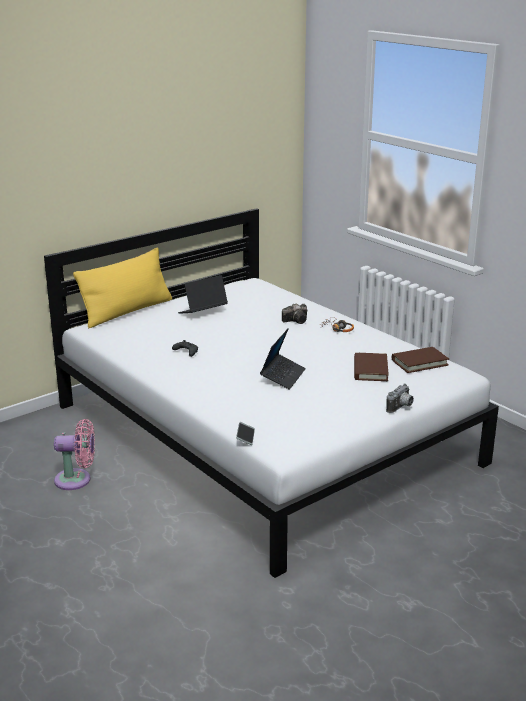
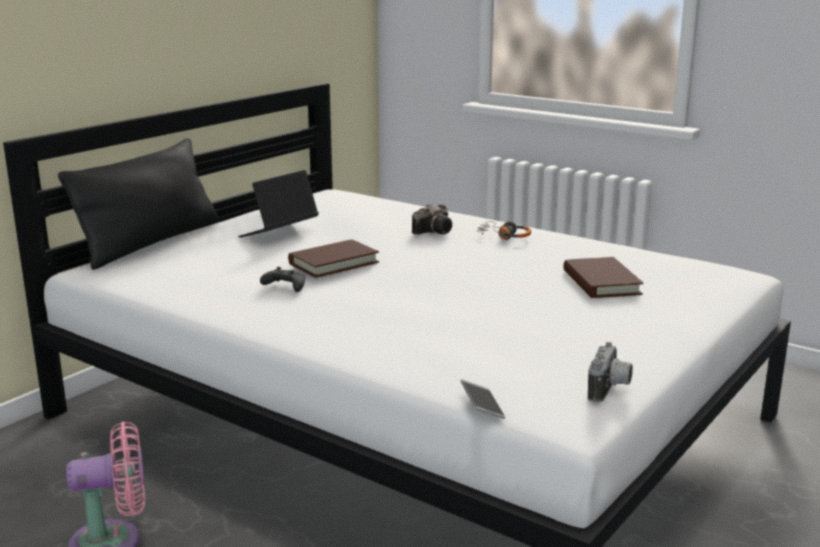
camera: 15 degrees left, 5 degrees down
yellow pillow [73,247,172,328] -> black pillow [58,138,219,270]
laptop [260,328,306,390] -> none
camera [386,384,414,413] -> camera moved to [588,342,633,403]
brown book [392,347,449,373] -> brown book moved to [288,239,379,278]

